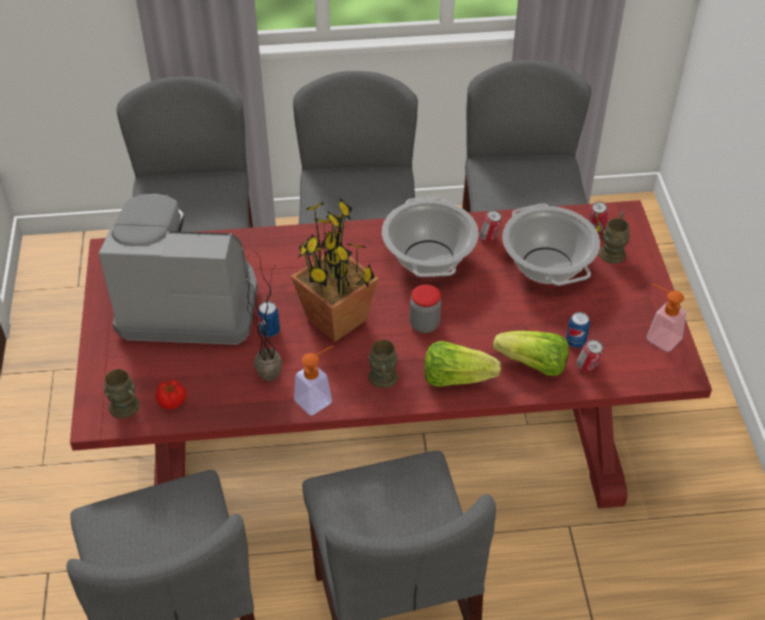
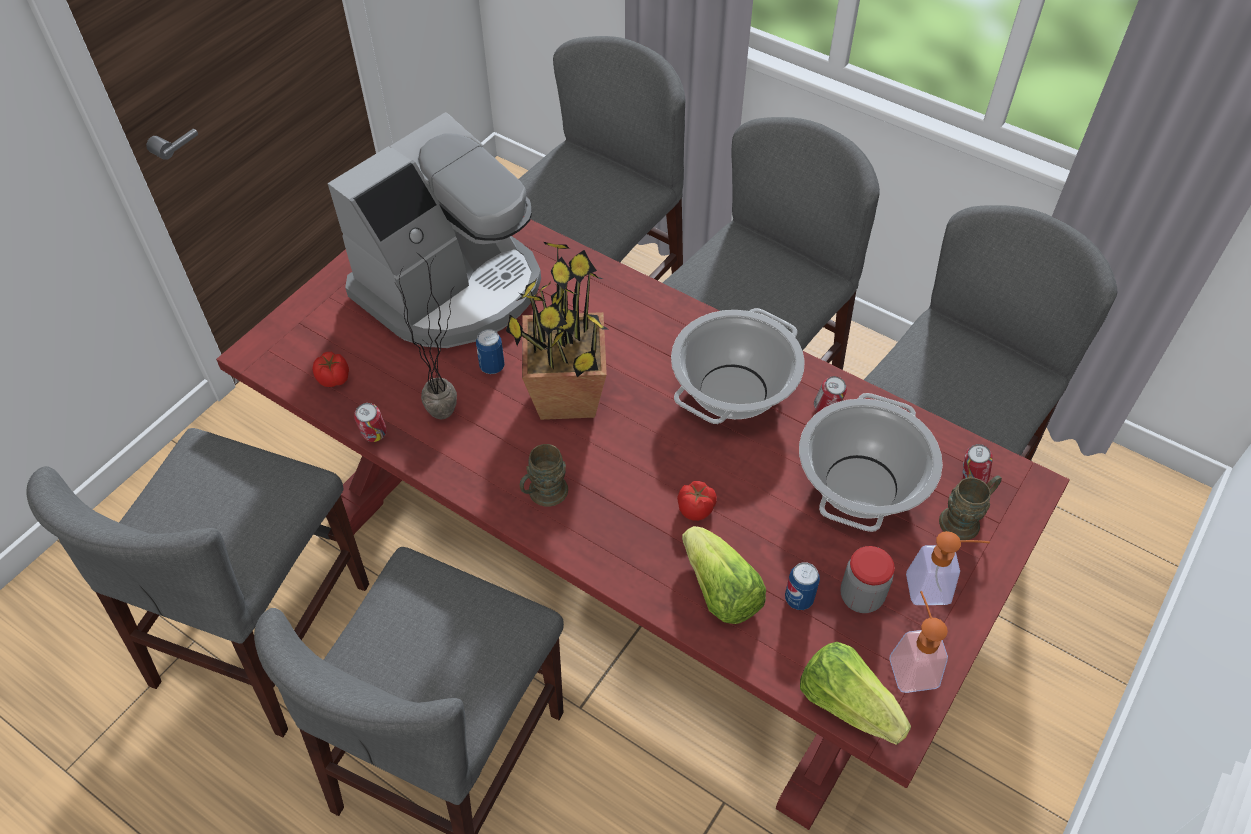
camera: 40 degrees right, 5 degrees up
coffee machine [98,194,258,345] -> coffee machine turned 90 degrees clockwise [328,112,541,348]
brown mug [104,369,140,419] -> none
soap dispenser [294,346,333,416] -> soap dispenser moved to [906,531,990,605]
jar [410,285,441,333] -> jar moved to [840,546,895,613]
lettuce [424,341,501,387] -> lettuce moved to [800,642,911,745]
can [576,339,603,372] -> can moved to [354,403,386,442]
none -> tomato [677,481,717,521]

